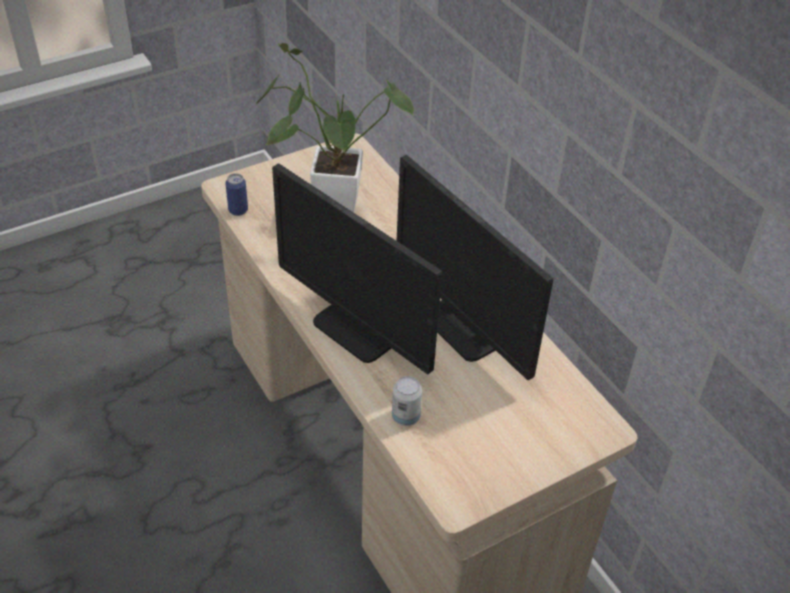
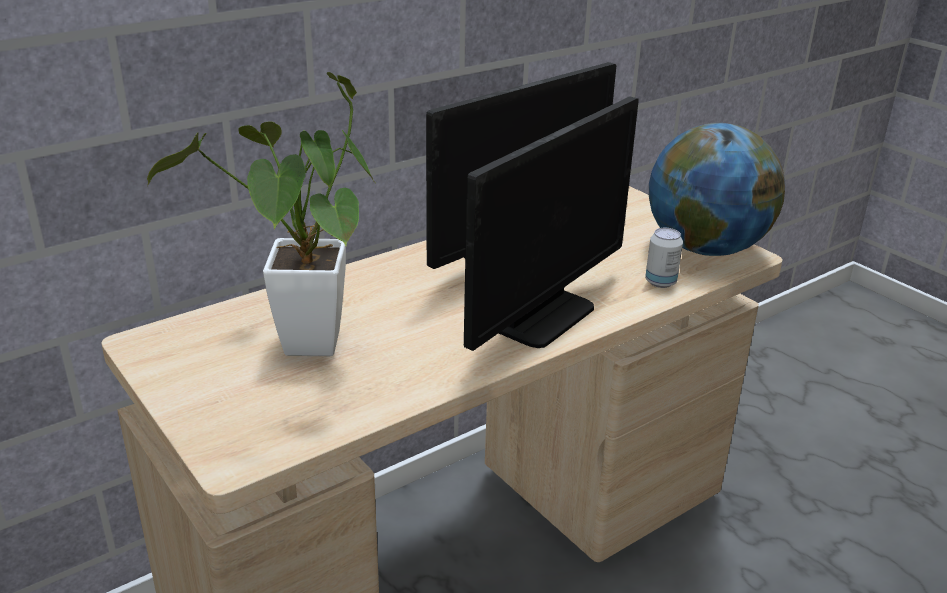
camera: 95 degrees left, 15 degrees down
can [225,173,248,216] -> none
none -> globe [649,123,785,256]

